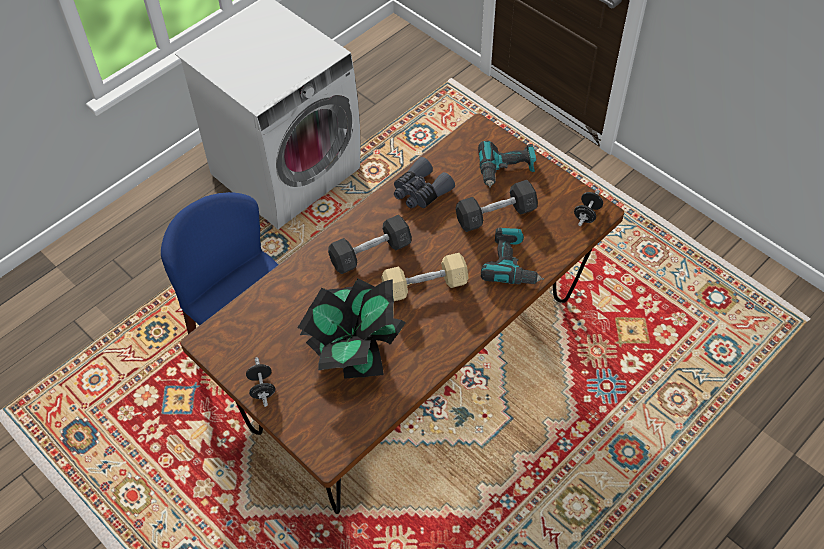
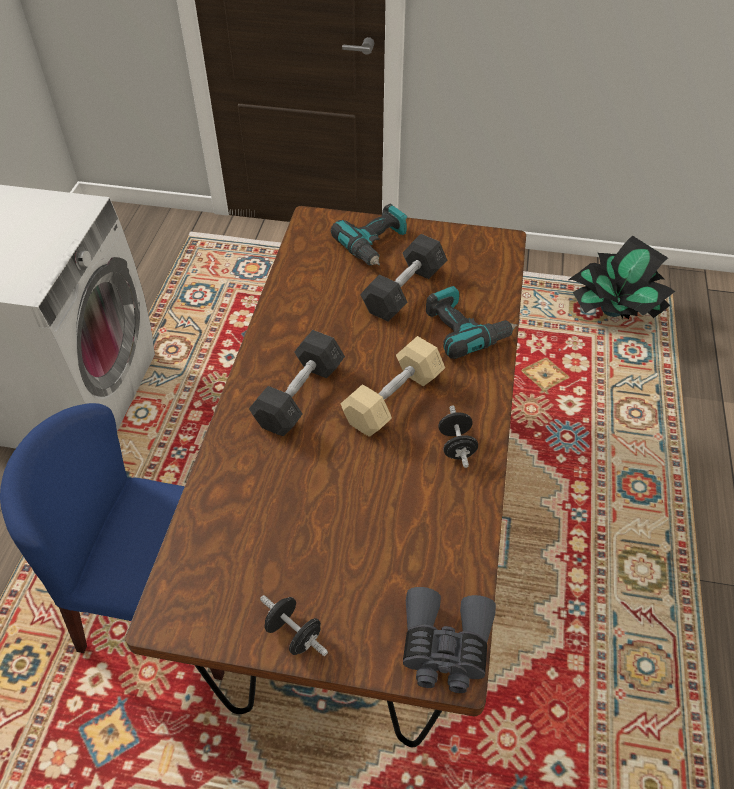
camera: 35 degrees left, 5 degrees down
potted plant [298,278,406,379] -> potted plant moved to [568,236,675,319]
grey binoculars [394,157,455,208] -> grey binoculars moved to [403,587,496,693]
black dumbbell [574,190,603,226] -> black dumbbell moved to [438,405,478,468]

